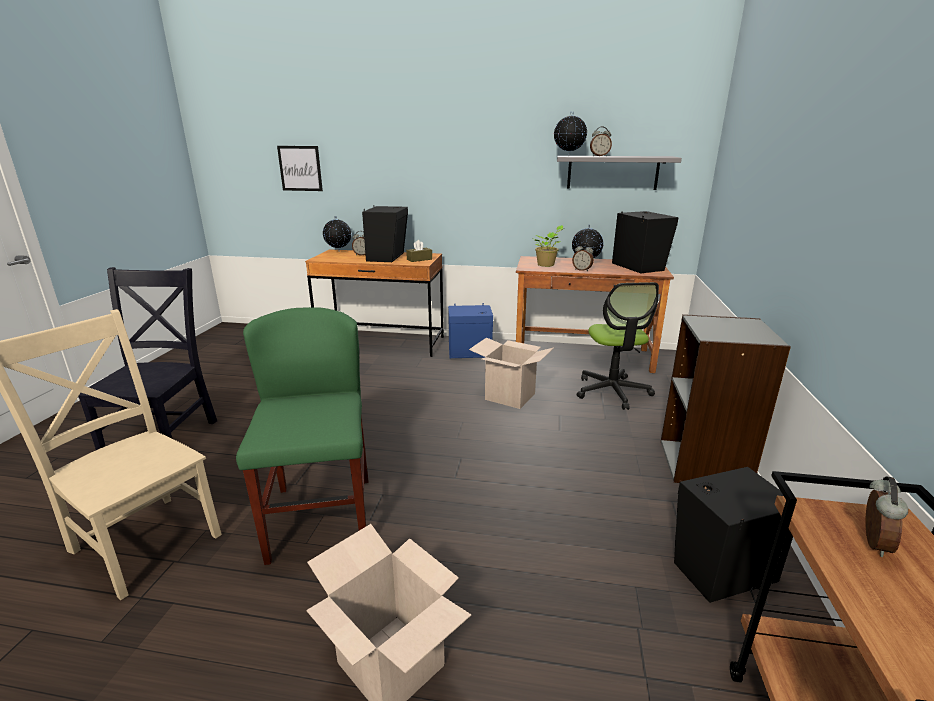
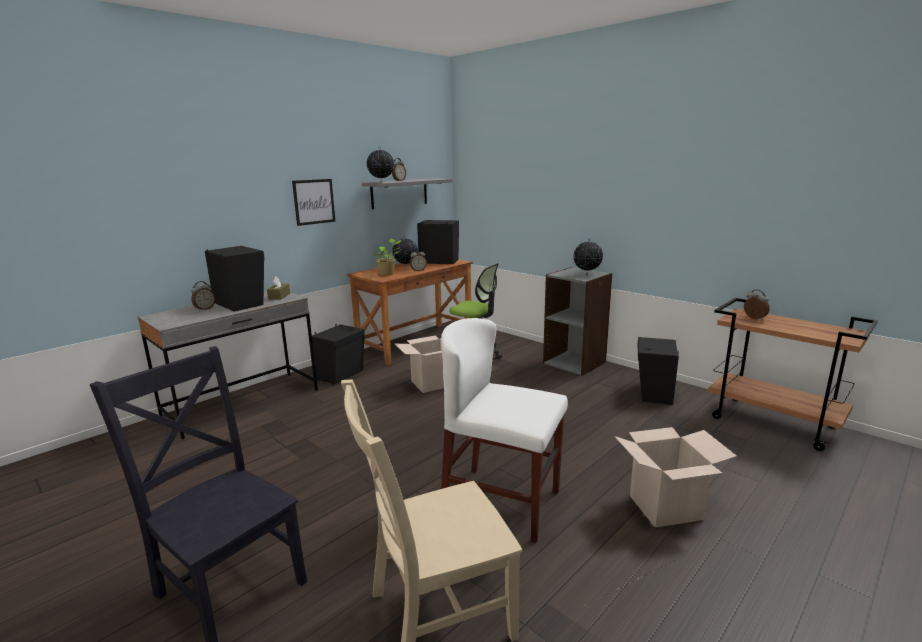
camera: 55 degrees left, 5 degrees down
green chair [236,307,368,565] -> white chair [441,318,568,543]
picture [277,146,323,191] -> picture moved to [292,179,335,226]
brown desk [305,249,444,357] -> grey desk [138,291,318,439]
globe [323,216,351,252] -> globe moved to [573,238,603,274]
blue speaker [448,303,493,358] -> black speaker [312,324,365,384]

